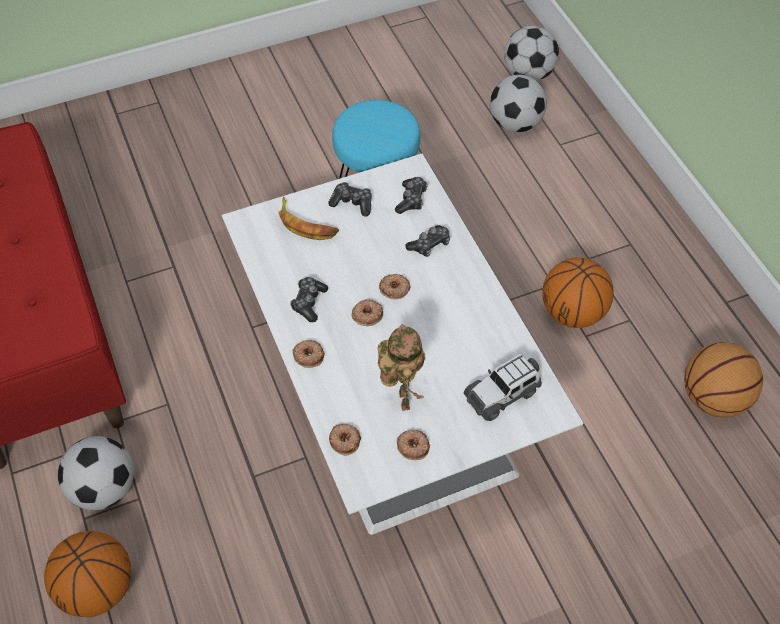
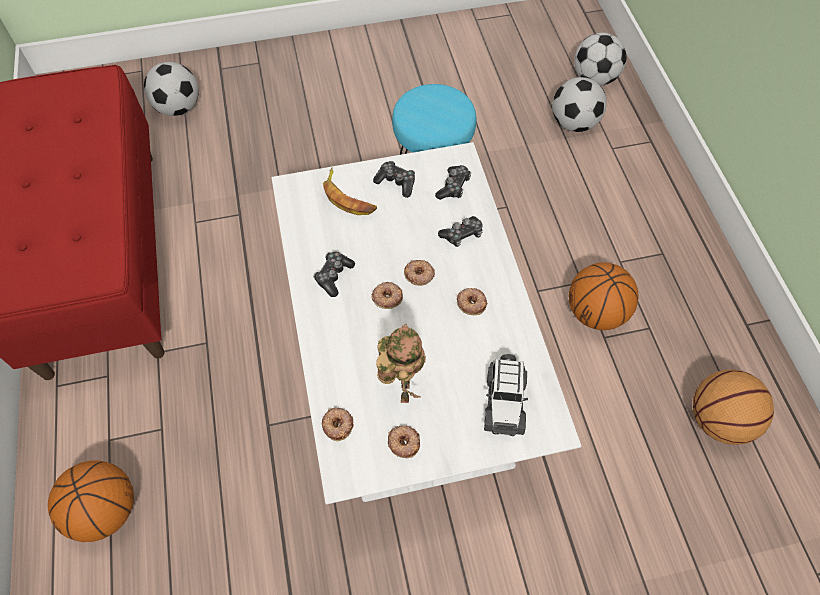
camera: 10 degrees right, 5 degrees up
football [58,436,134,510] -> football moved to [144,62,199,116]
donut [292,340,324,368] -> donut moved to [457,288,487,315]
toy car [464,354,542,421] -> toy car turned 60 degrees counterclockwise [484,354,528,436]

